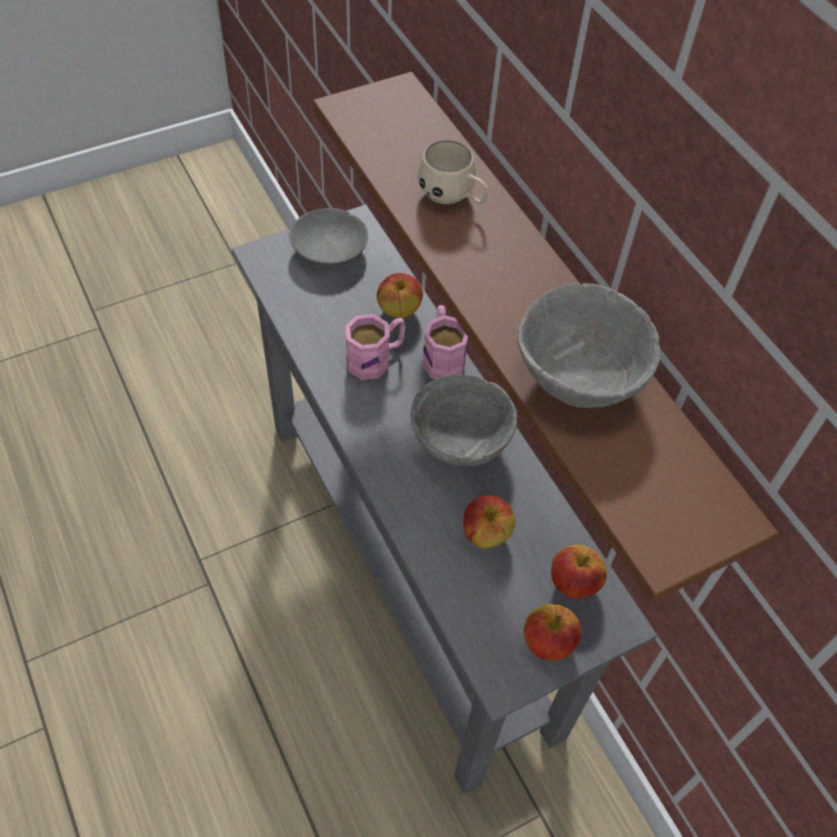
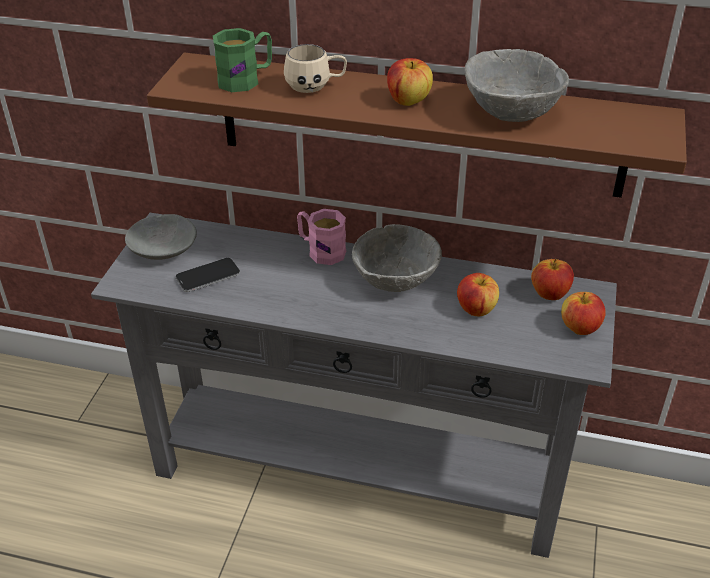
camera: 45 degrees left, 15 degrees down
pink mug [345,314,406,380] -> none
apple [377,273,423,318] -> apple moved to [387,58,433,106]
none -> phone [176,258,240,292]
none -> green mug [213,28,272,92]

